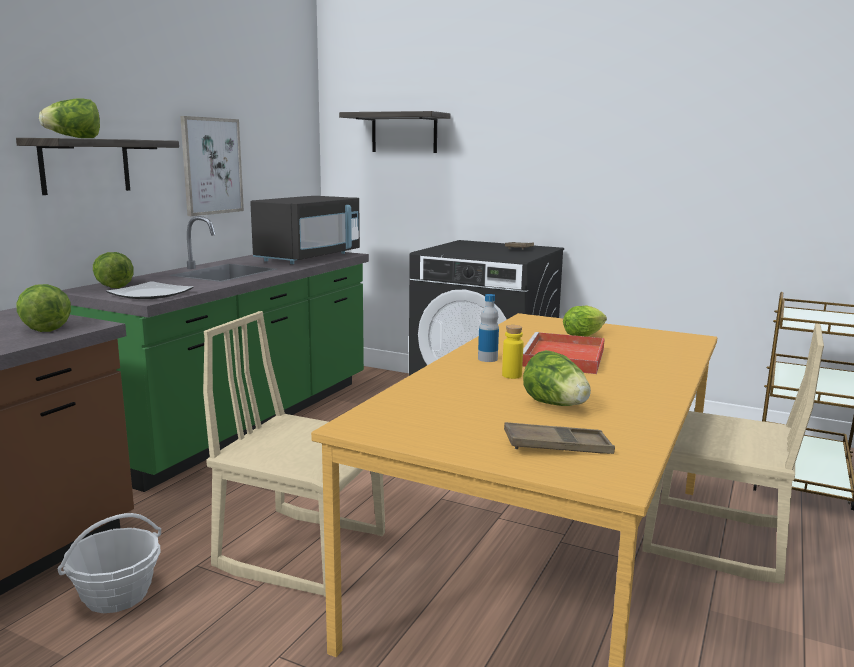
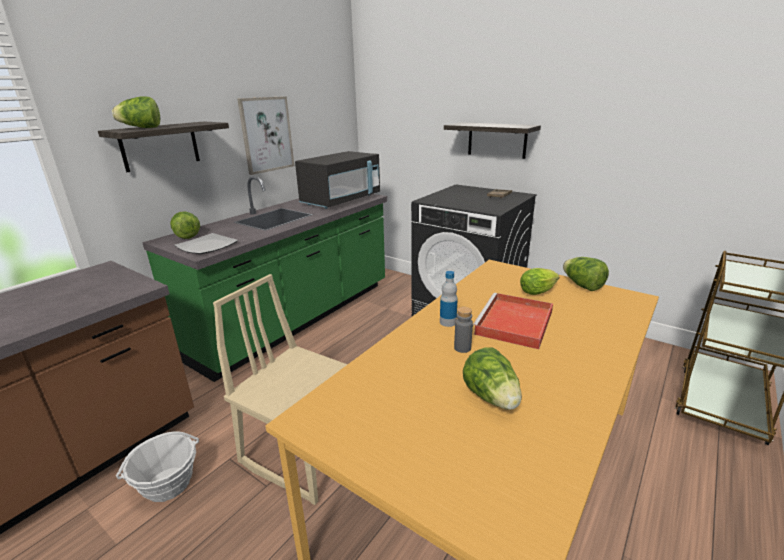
camera: 10 degrees right, 10 degrees up
lettuce [16,284,71,332] -> lettuce moved to [563,257,609,291]
shelf [339,111,450,153] -> shelf moved to [444,122,541,159]
yellow bottle [502,325,523,379] -> grey bottle [454,307,473,353]
brown tray [504,422,615,454] -> none
beige chair [642,323,824,584] -> none

